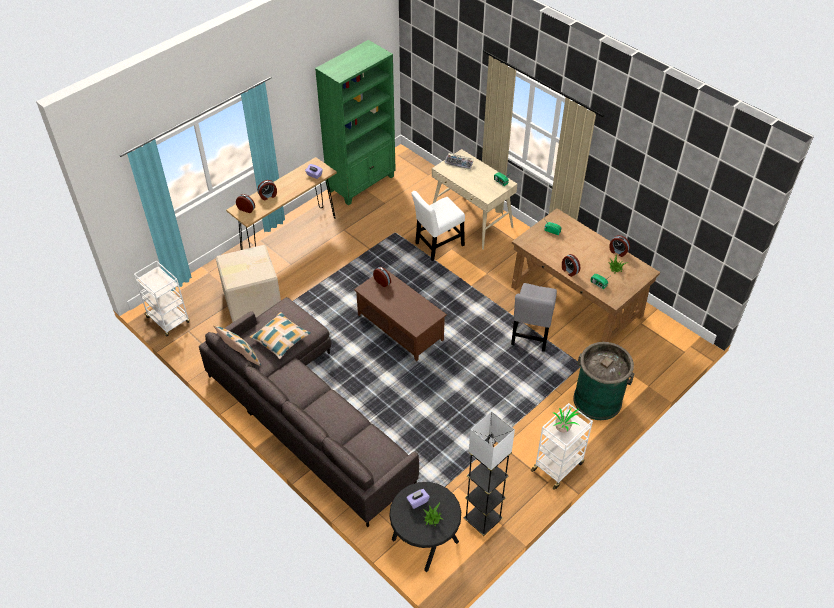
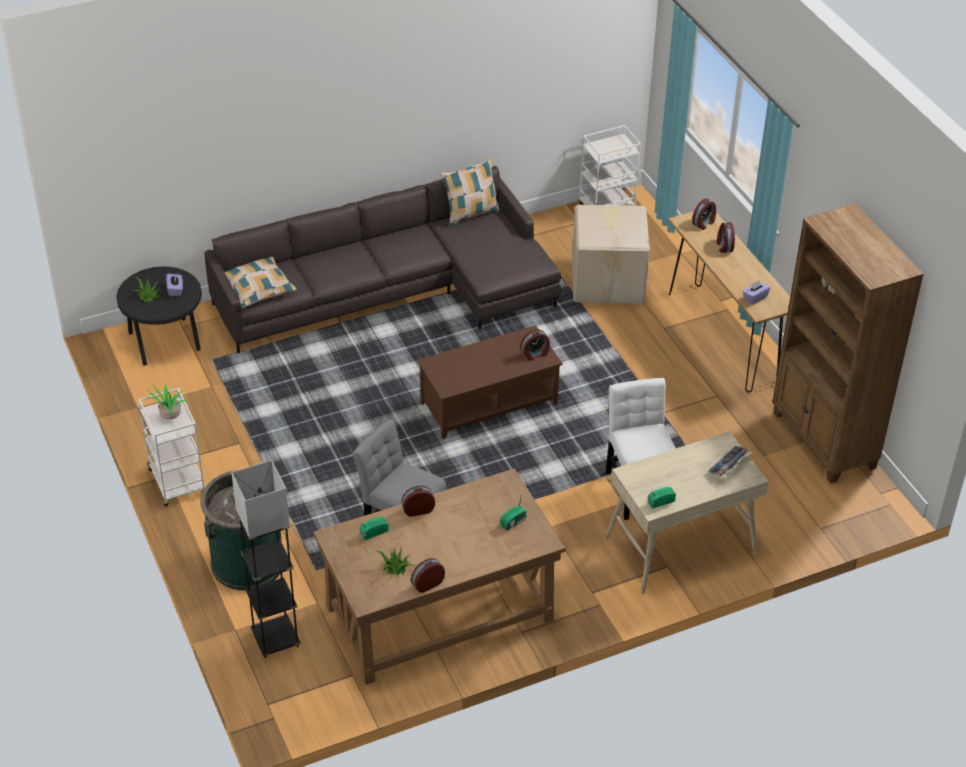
camera: 110 degrees right, 5 degrees down
pillow [250,312,311,359] -> pillow moved to [225,257,297,308]
green bookcase [315,40,395,205] -> brown bookcase [772,204,924,484]
grey floor lamp [464,411,515,536] -> grey floor lamp moved to [231,460,301,658]

